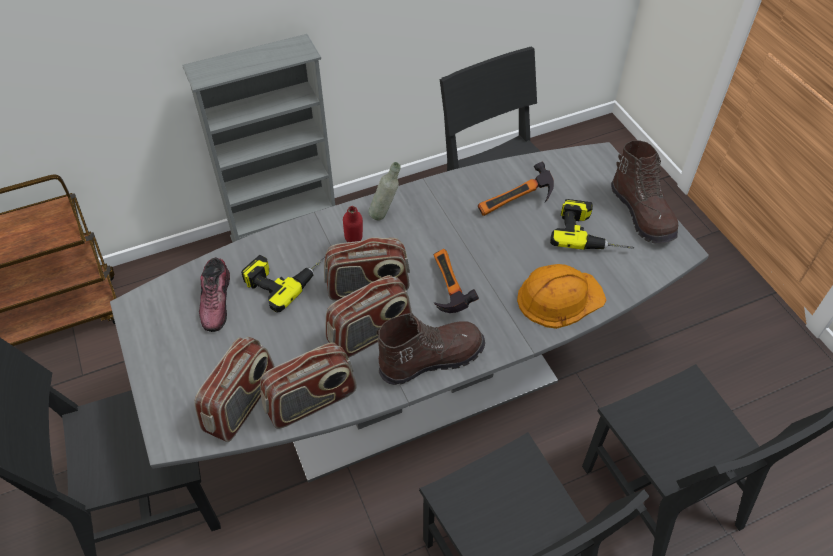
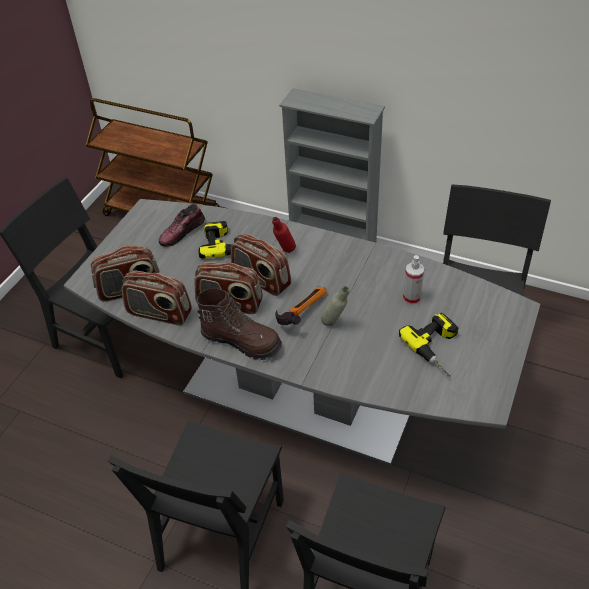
camera: 50 degrees right, 5 degrees down
grey bottle [368,162,400,220] -> grey bottle moved to [321,286,349,326]
hammer [478,162,554,216] -> spray bottle [403,255,424,304]
orange hard hat [517,264,606,329] -> none
brown boot [611,140,678,244] -> none

